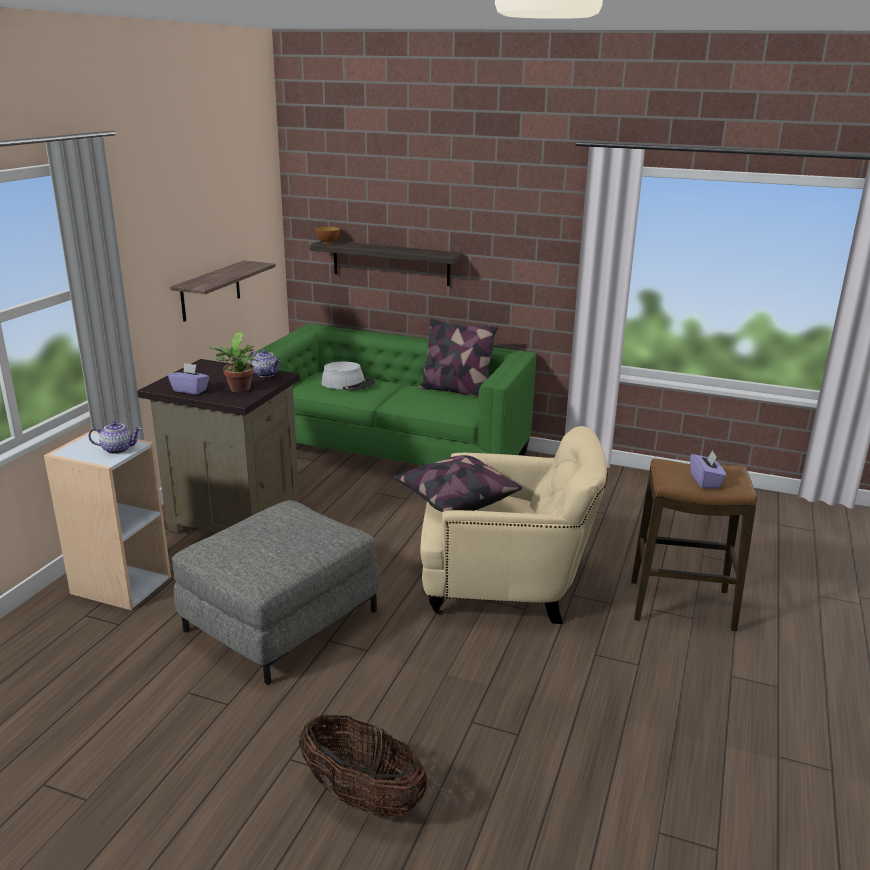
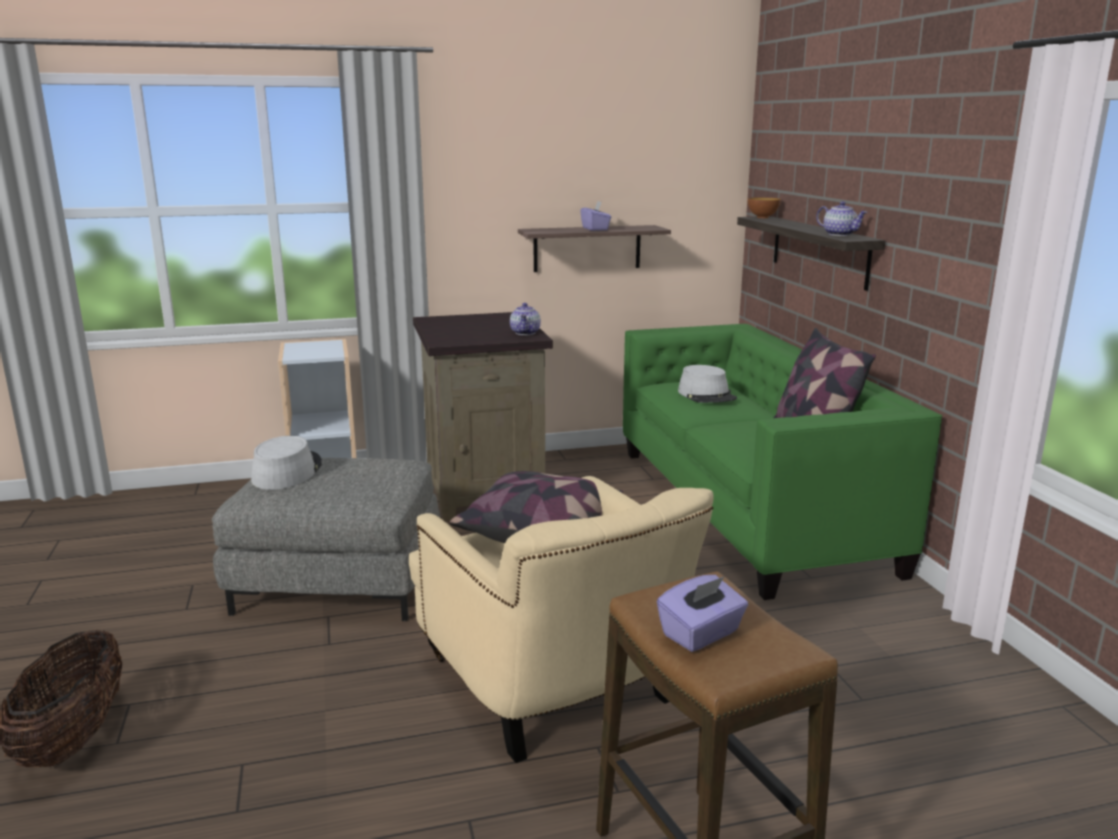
camera: 55 degrees right, 5 degrees down
teapot [89,422,142,454] -> teapot moved to [816,201,868,236]
purple tissue box [168,363,209,395] -> purple tissue box moved to [580,201,612,231]
potted plant [210,332,259,392] -> none
none -> grey hat [251,436,322,490]

